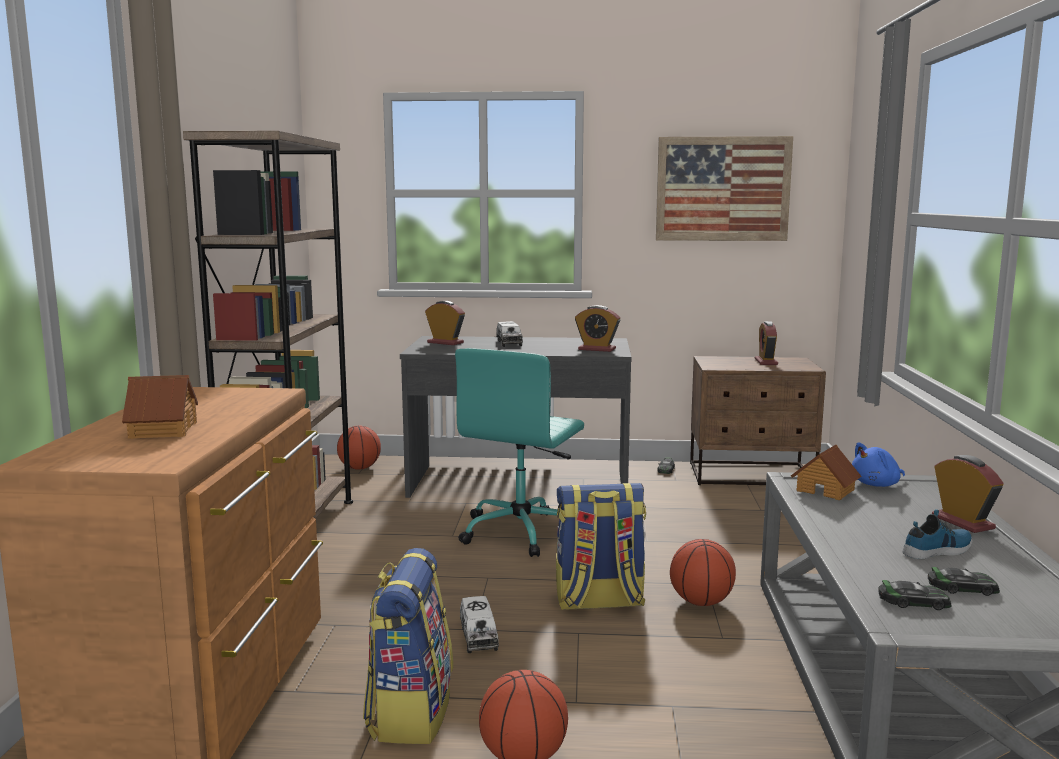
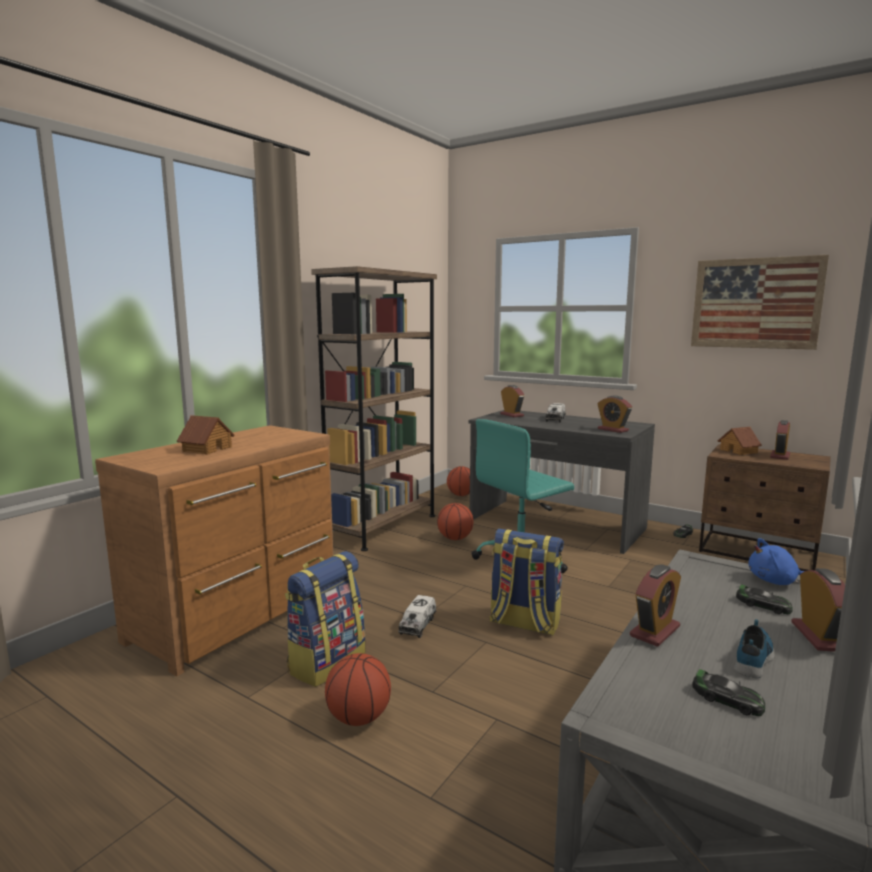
camera: 30 degrees right, 0 degrees up
basketball [670,539,736,606] -> basketball moved to [437,503,474,540]
toy house [791,445,862,500] -> toy house moved to [718,427,762,455]
toy car [878,580,951,610] -> toy car moved to [736,584,793,614]
shoe [902,509,972,560] -> shoe turned 60 degrees counterclockwise [734,619,775,678]
none -> alarm clock [630,564,681,647]

